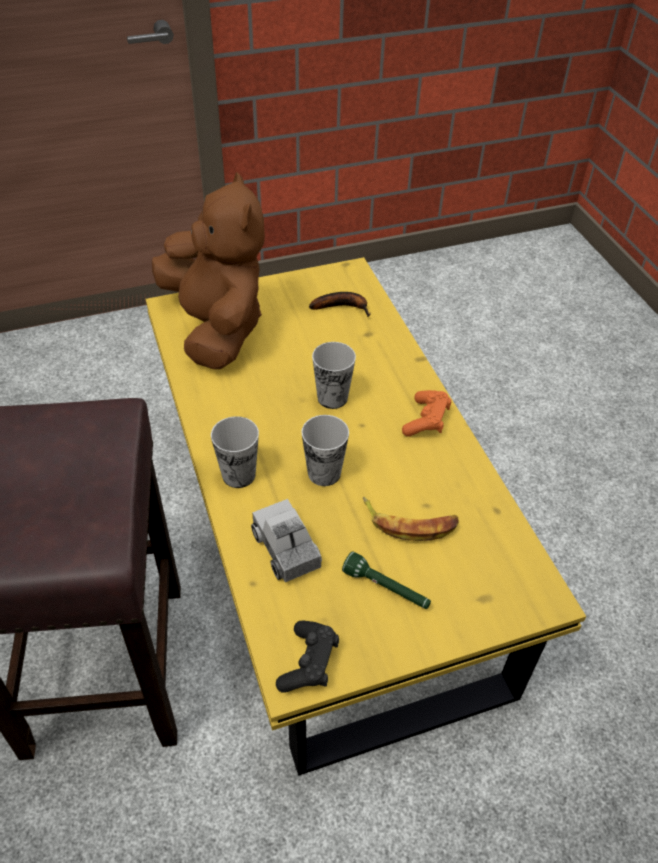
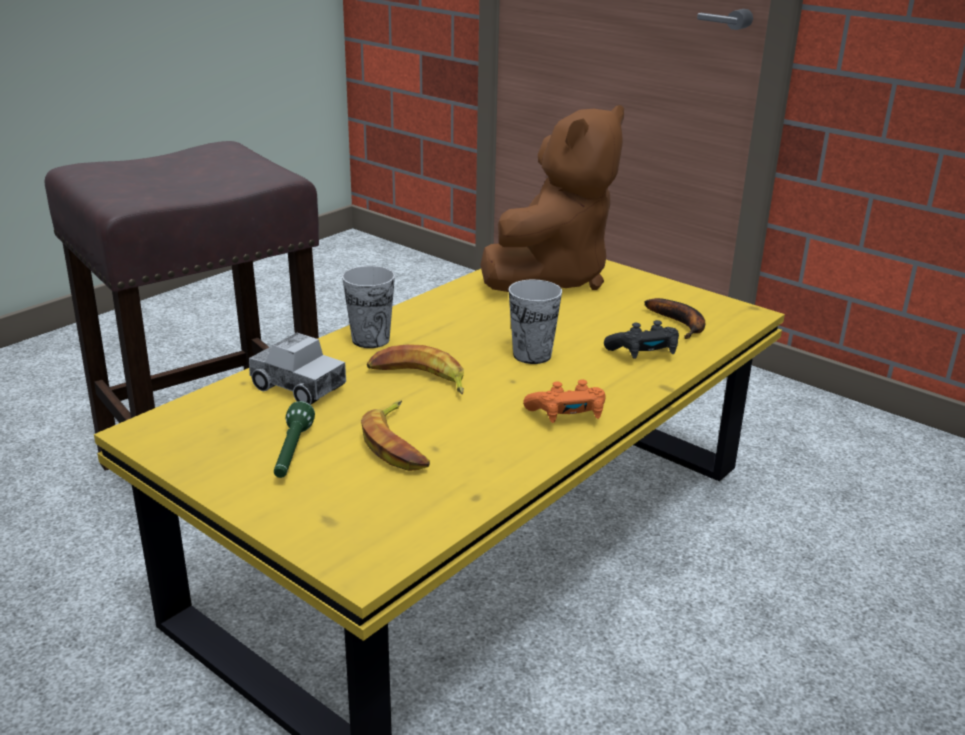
camera: 60 degrees right, 20 degrees down
toy truck [251,499,322,582] -> toy truck turned 90 degrees clockwise [249,333,346,405]
black game controller [276,621,339,693] -> black game controller moved to [604,320,679,359]
cup [301,415,349,486] -> banana [367,344,464,394]

